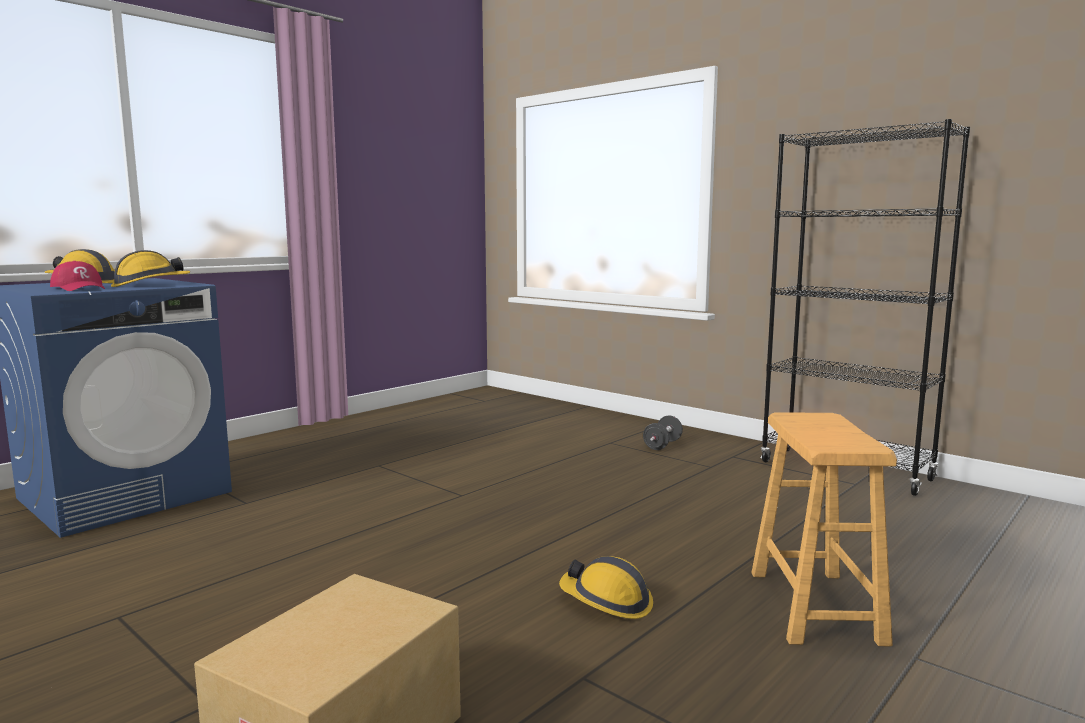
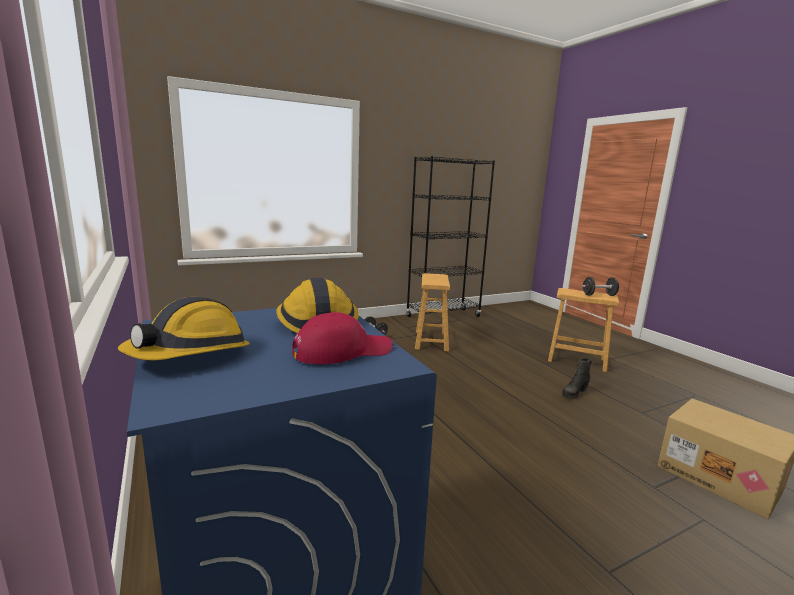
camera: 70 degrees left, 5 degrees up
hard hat [559,556,653,619] -> black boot [562,358,592,398]
none -> brown stool [415,273,450,351]
none -> black dumbbell [581,277,620,296]

